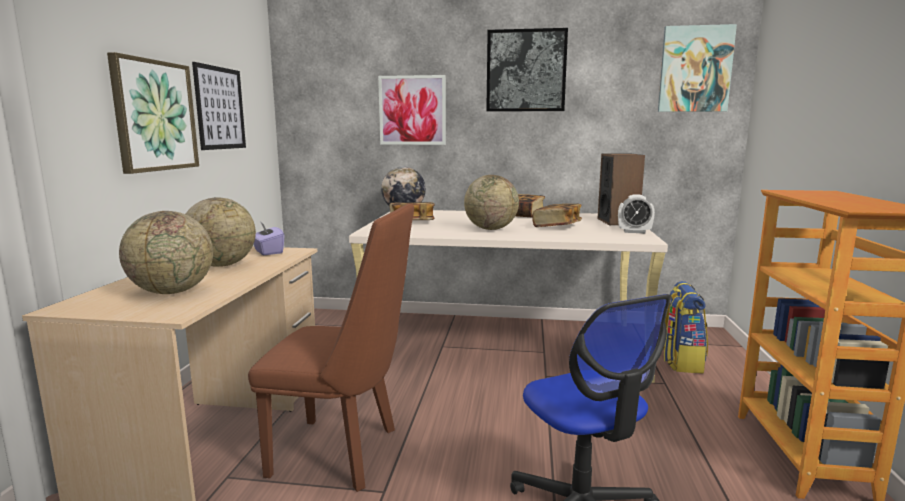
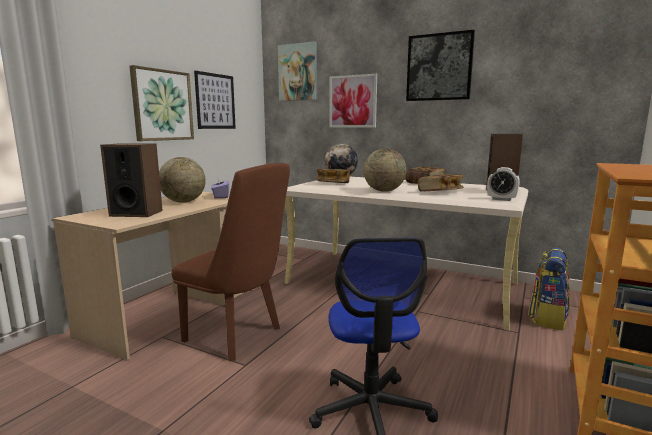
camera: 20 degrees right, 0 degrees up
globe [119,211,213,294] -> speaker [100,143,163,217]
picture [658,24,737,112] -> picture moved to [278,41,317,101]

